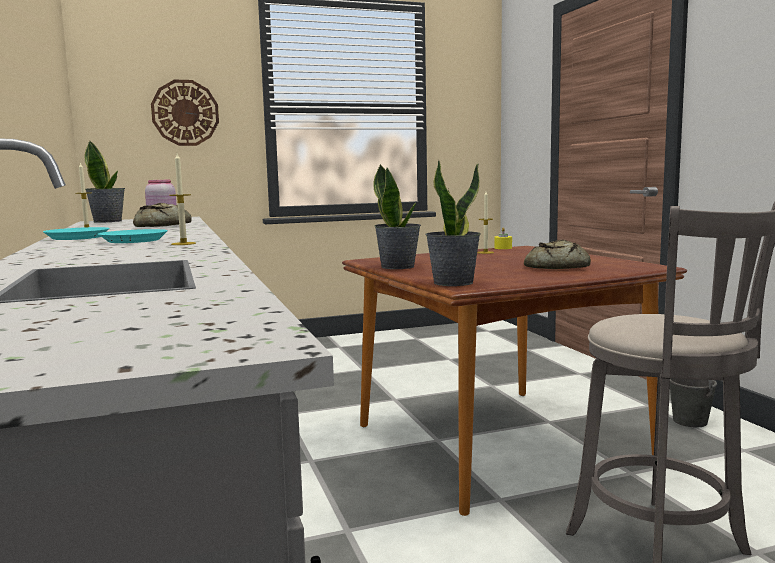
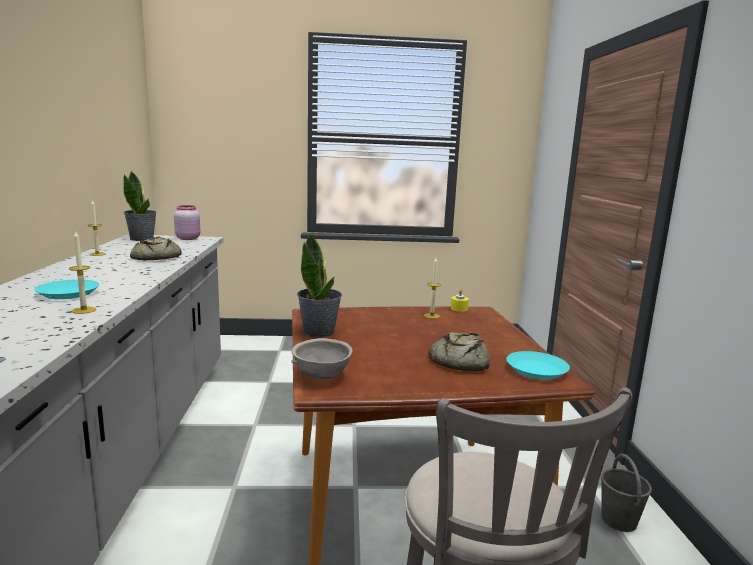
camera: 15 degrees right, 5 degrees up
turquoise plate [43,227,109,240] -> turquoise plate moved to [507,351,570,379]
wall clock [151,80,219,146] -> none
potted plant [425,160,481,286] -> grey bowl [291,338,353,379]

